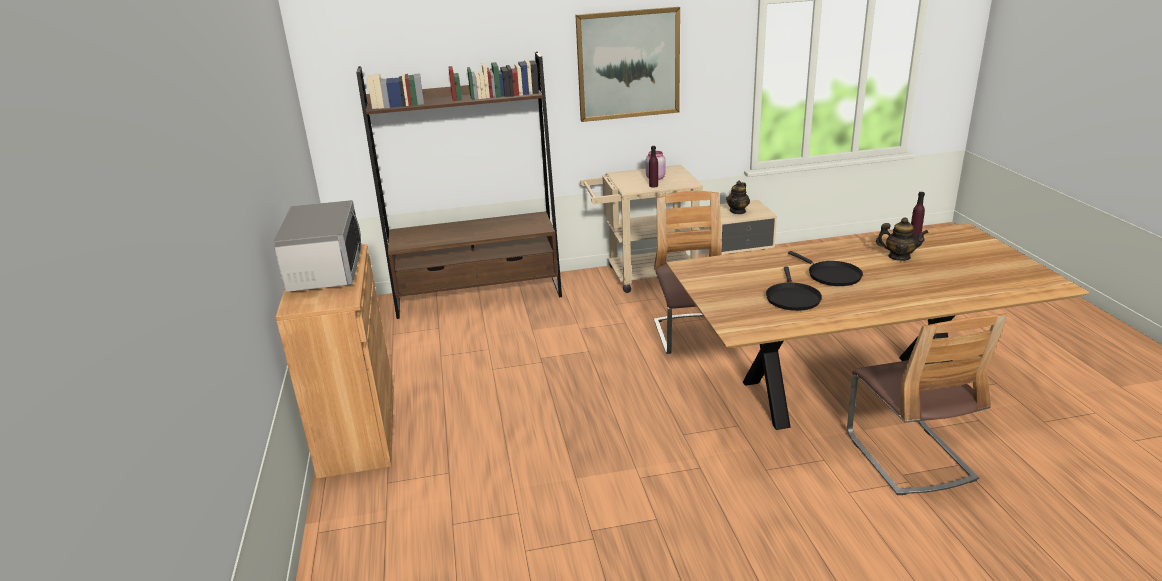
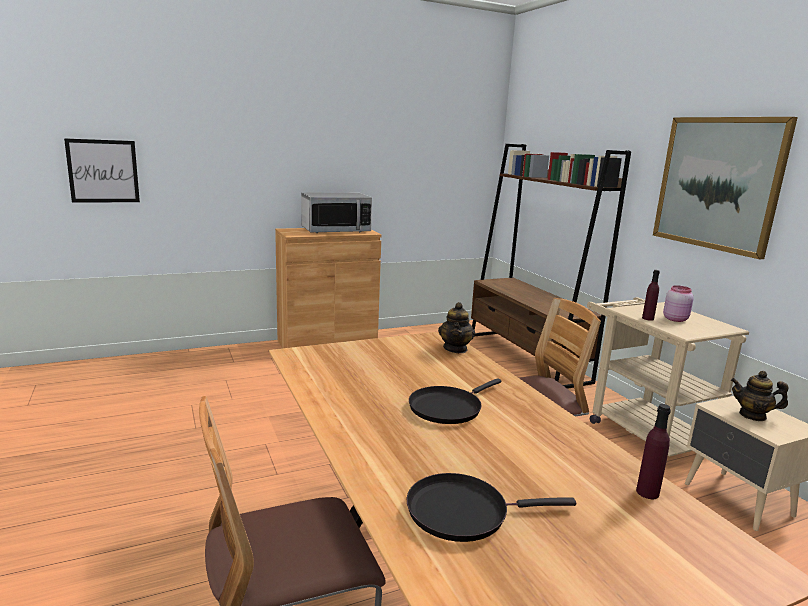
camera: 75 degrees right, 10 degrees down
black frying pan [766,266,822,311] -> black frying pan moved to [407,473,576,542]
teapot [876,217,929,261] -> teapot moved to [438,302,475,353]
none -> picture [64,138,140,202]

